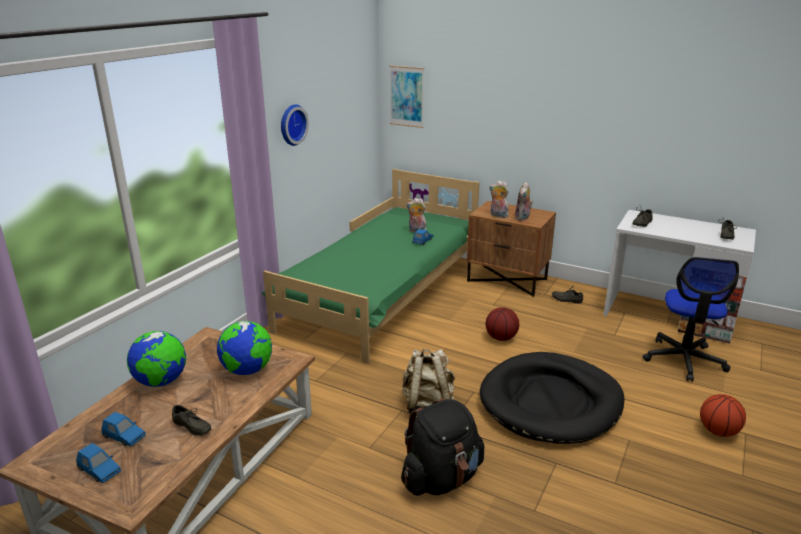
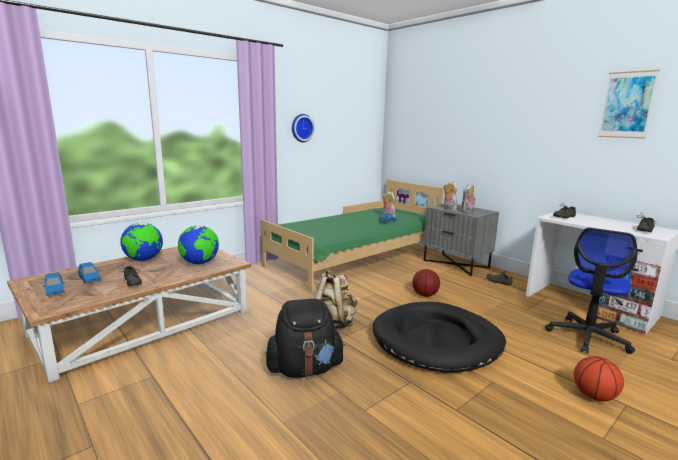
camera: 20 degrees right, 10 degrees down
picture [389,66,424,128] -> picture moved to [598,70,660,139]
brown nightstand [467,201,556,297] -> grey nightstand [424,204,499,276]

